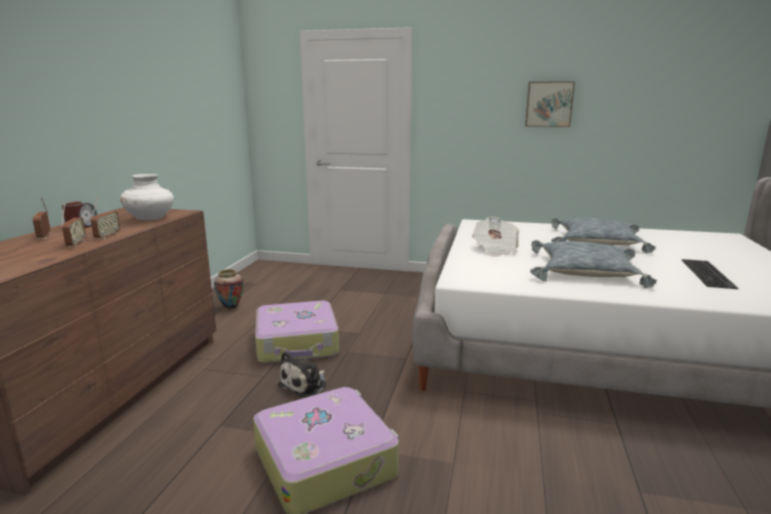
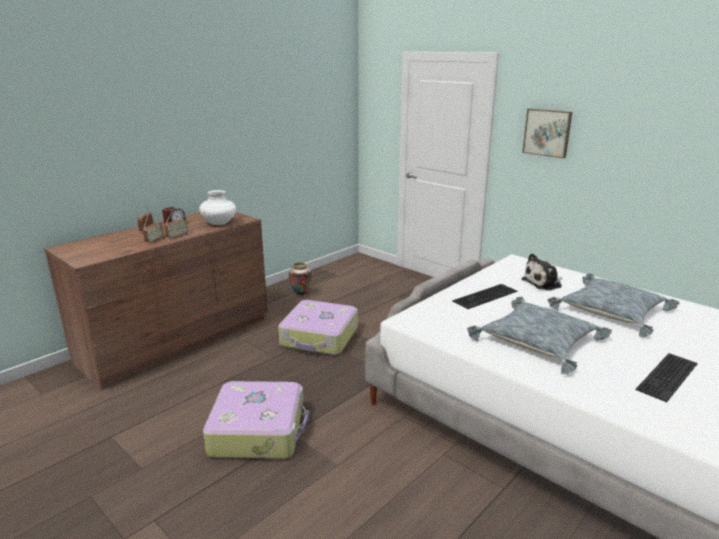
camera: 30 degrees right, 5 degrees up
plush toy [278,351,326,397] -> plush toy moved to [521,253,562,290]
newspaper [472,217,519,257] -> keyboard [452,284,517,309]
picture [525,81,575,127] -> picture moved to [522,109,572,158]

